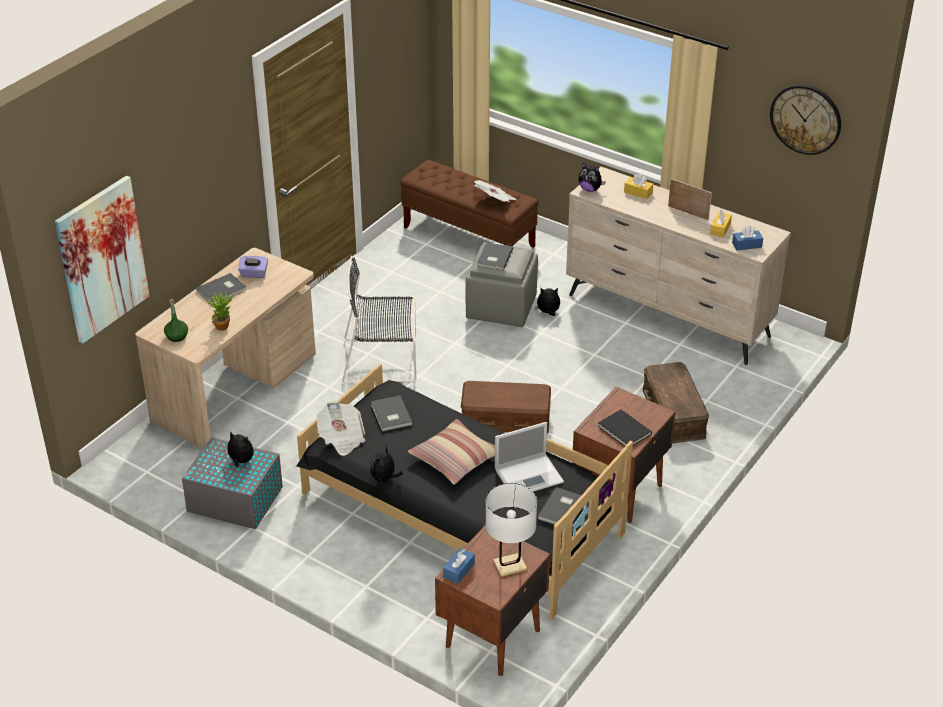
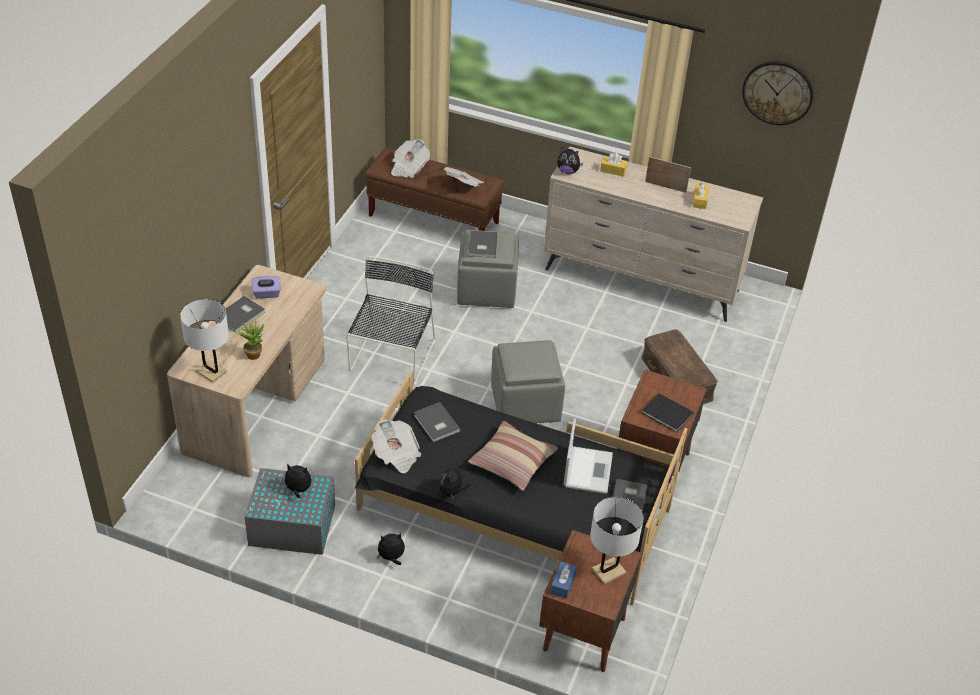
camera: 15 degrees left, 5 degrees up
picture [55,176,150,343] -> none
green bottle [164,299,188,342] -> white table lamp [180,299,229,383]
black chair [342,256,416,384] -> black chair turned 120 degrees clockwise [346,256,435,386]
brown storage box [461,381,551,434] -> grey ottoman [491,340,565,423]
laptop [495,422,564,492] -> laptop turned 45 degrees counterclockwise [564,419,613,494]
plush toy [535,288,560,316] -> plush toy moved to [377,533,405,565]
blue tissue box [732,226,763,251] -> none
none -> newspaper [391,139,430,178]

